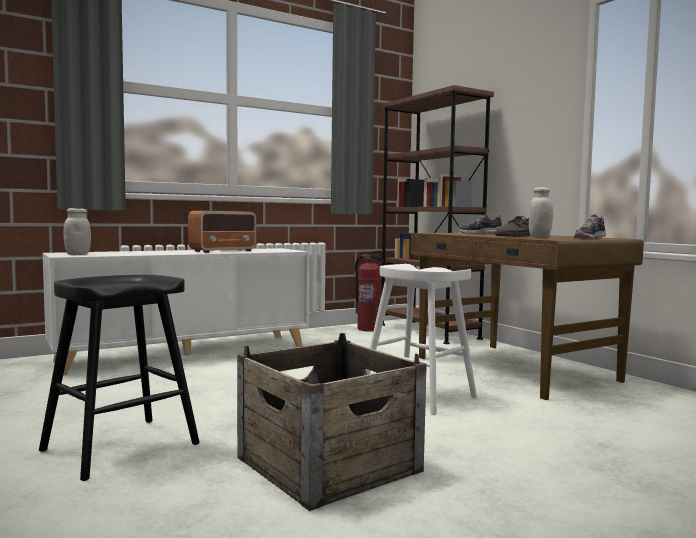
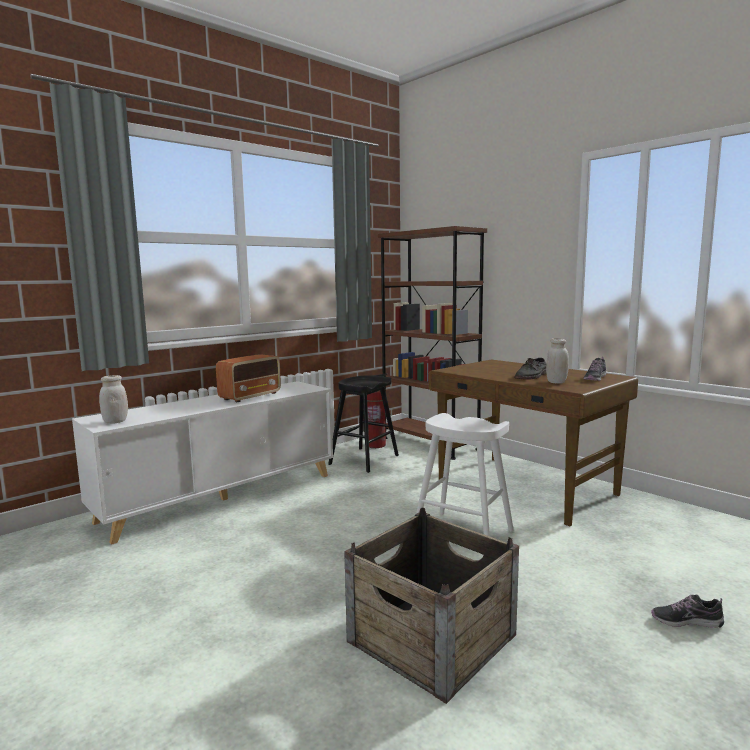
camera: 10 degrees left, 5 degrees up
black stool [39,275,200,481] -> black stool moved to [328,375,399,473]
shoe [457,213,502,234] -> shoe moved to [651,595,724,628]

